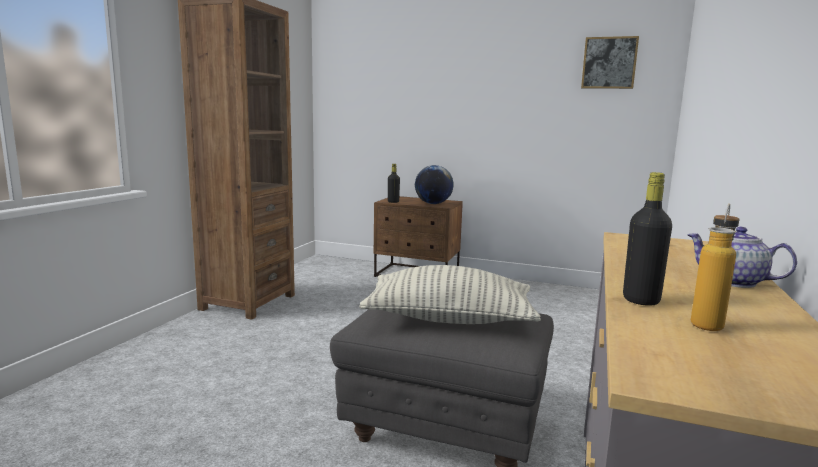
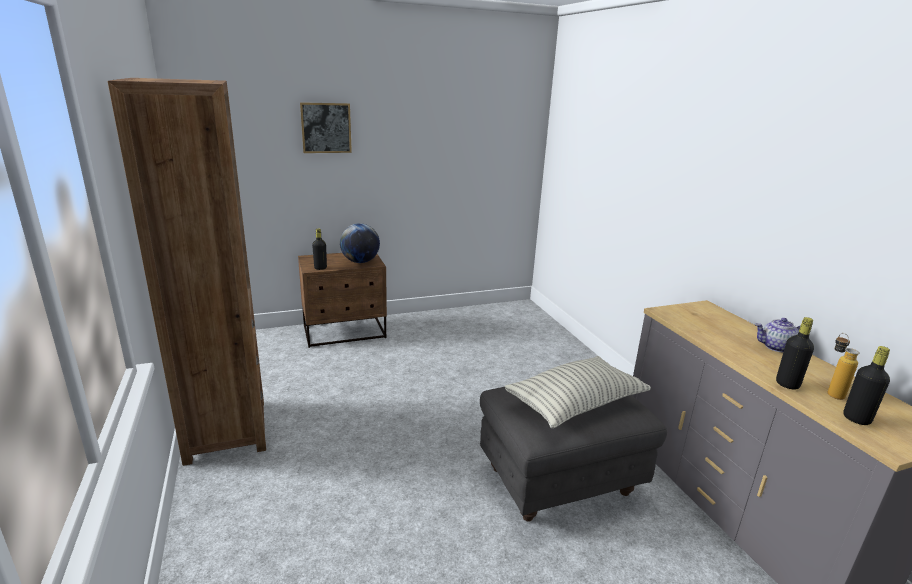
camera: 40 degrees left, 10 degrees up
picture [581,36,639,89] -> picture moved to [300,102,352,153]
none -> black bottle [843,346,890,425]

